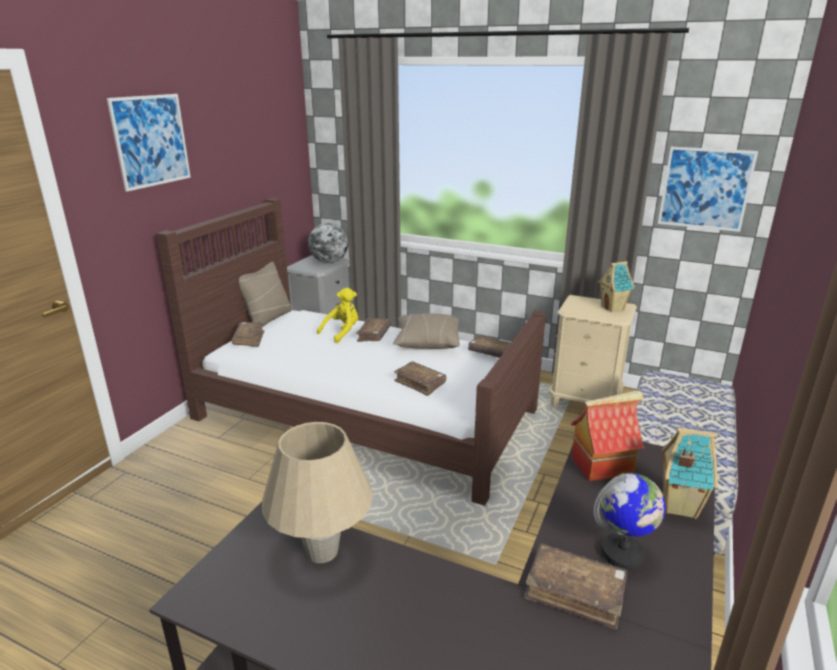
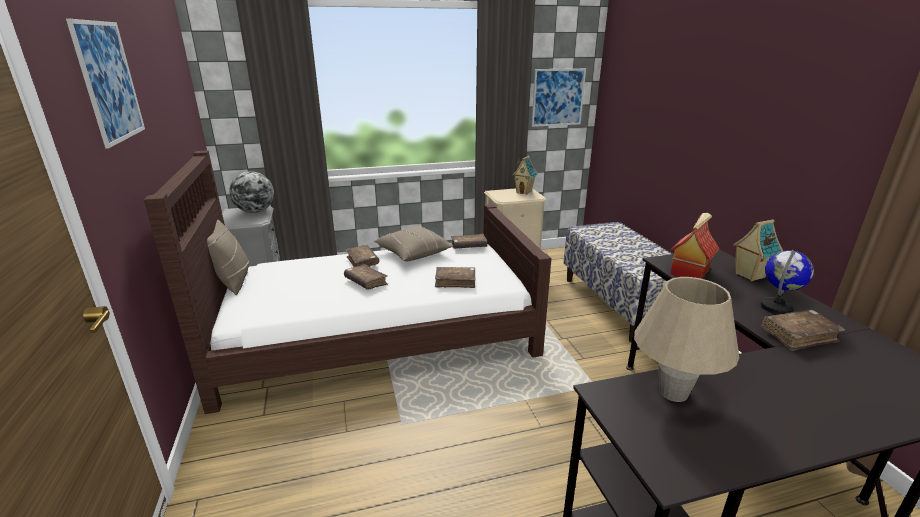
camera: 40 degrees left, 0 degrees up
brown book [231,322,265,347] -> brown book moved to [344,264,388,290]
yellow plush toy [317,288,358,343] -> none

